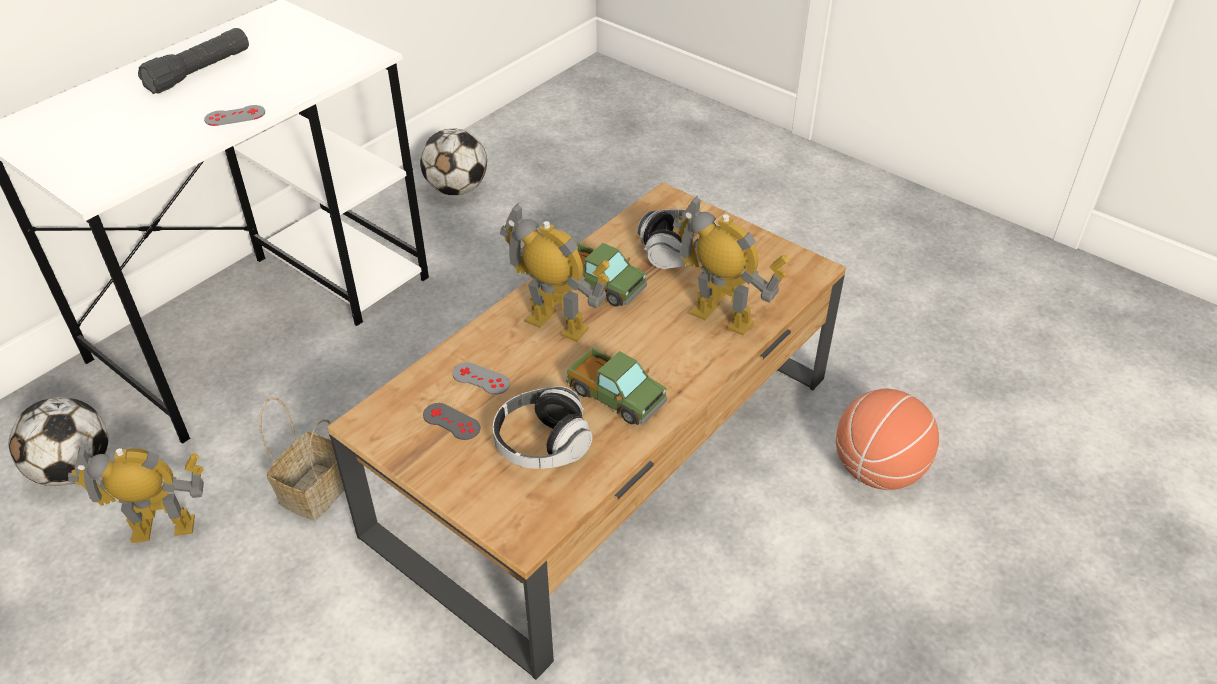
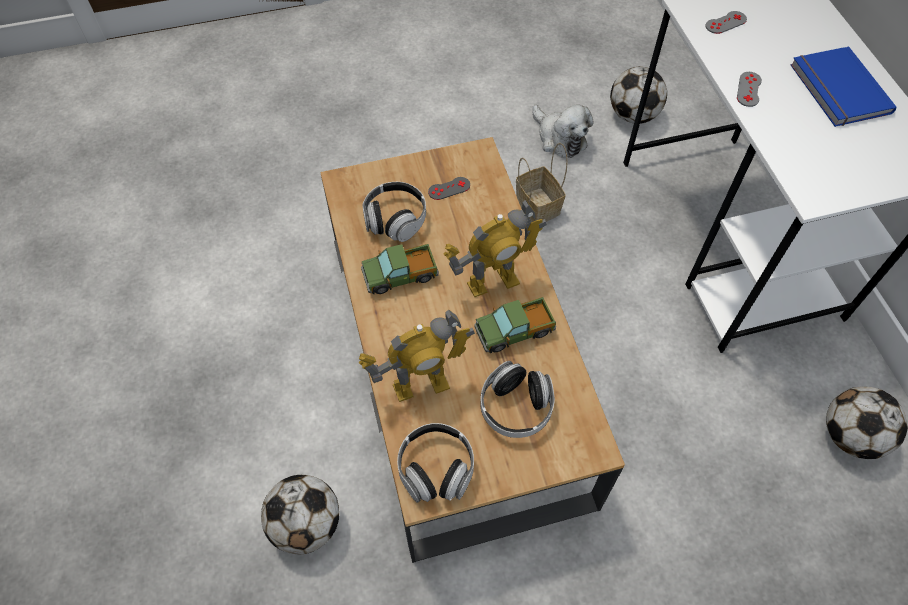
camera: 125 degrees right, 15 degrees up
toy robot [68,447,204,543] -> plush toy [532,104,594,158]
black flashlight [138,28,249,94] -> blue book [790,46,897,127]
grey game controller [452,363,510,395] -> grey game controller moved to [706,11,747,34]
basketball [836,389,939,490] -> football [261,475,339,554]
none -> headphones [397,423,474,503]

